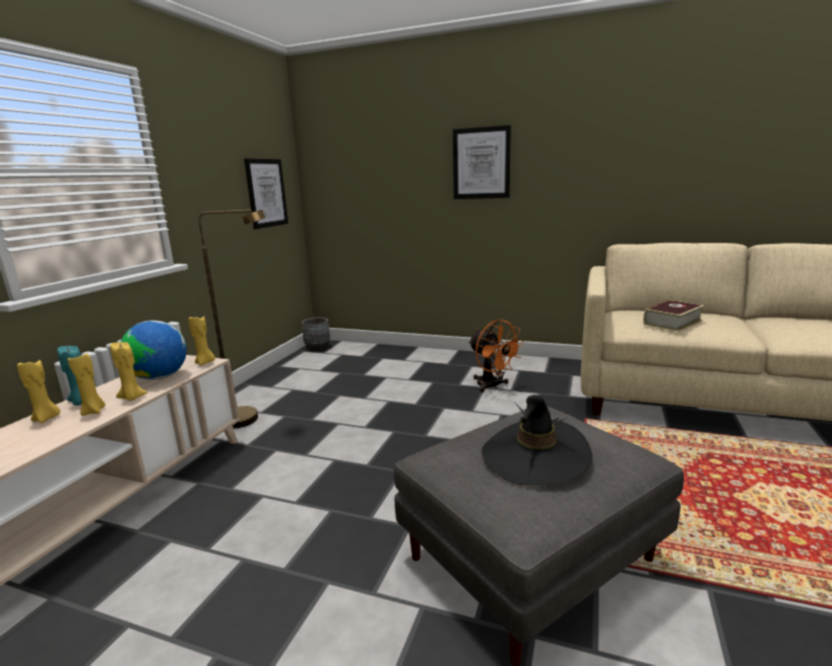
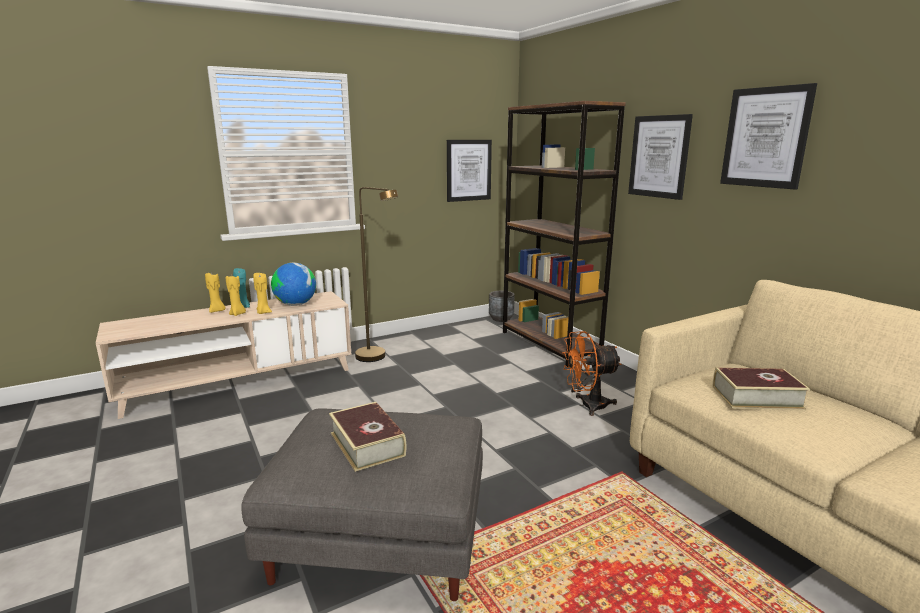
camera: 40 degrees right, 0 degrees up
yellow candle [188,316,215,365] -> none
orange fan [468,319,524,393] -> orange fan turned 75 degrees clockwise [562,331,621,416]
black hat [482,395,593,486] -> book [329,402,407,472]
none -> brown bookcase [503,101,626,367]
none -> picture [720,83,817,190]

